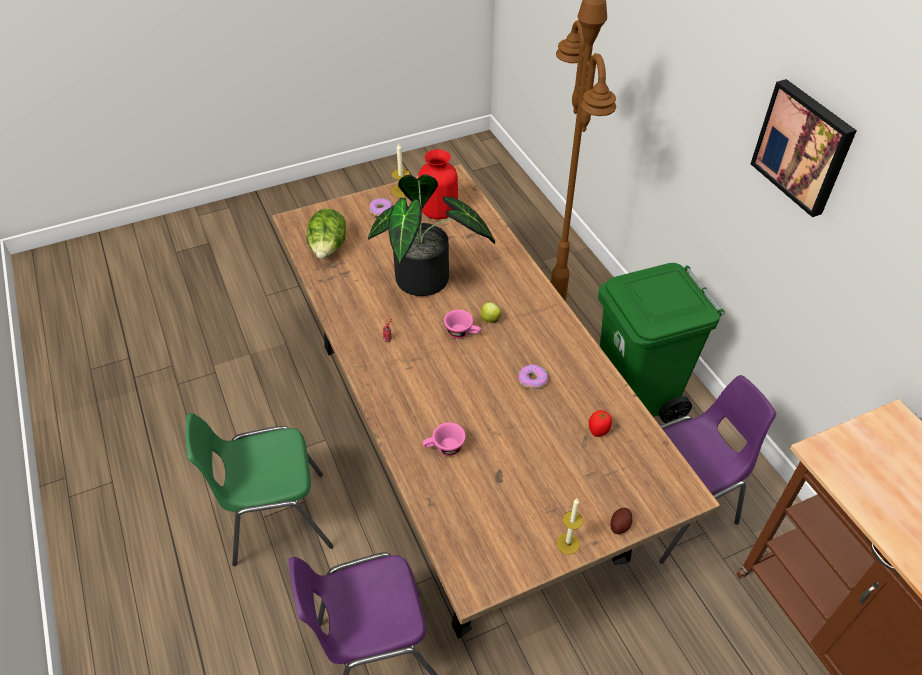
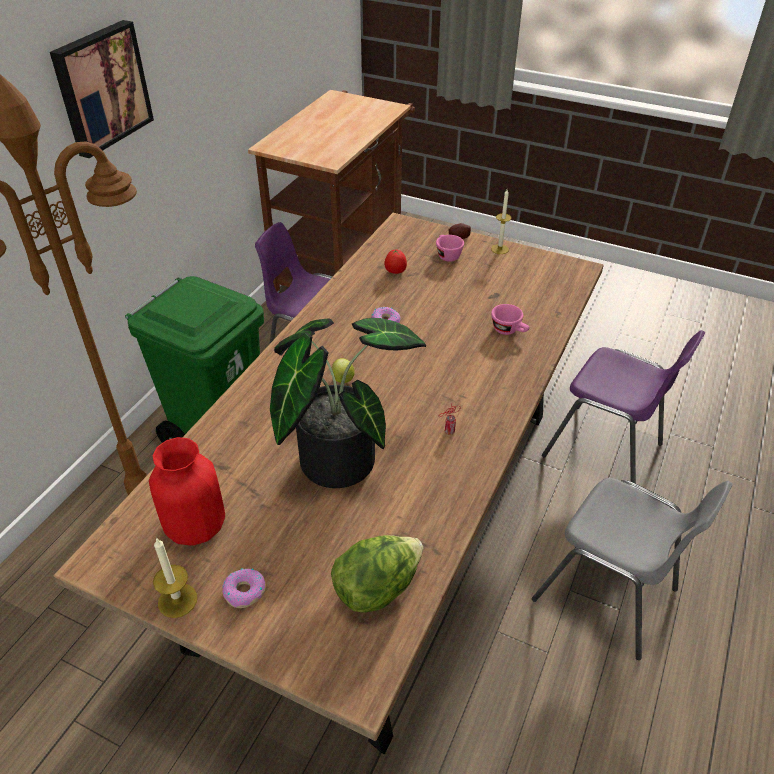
camera: 130 degrees left, 5 degrees down
green chair [186,413,333,566] -> grey chair [532,478,733,660]
pink cup [444,310,481,339] -> pink cup moved to [436,235,464,262]

